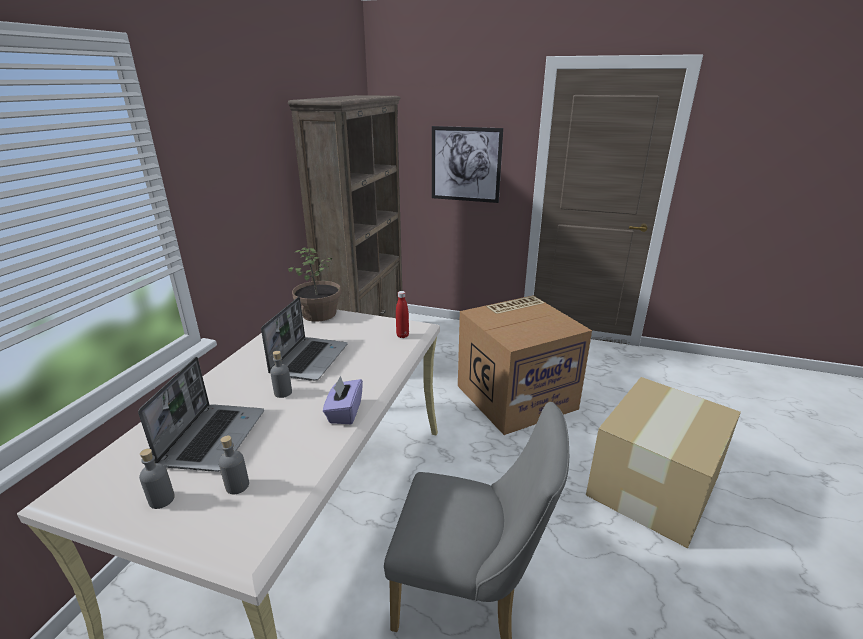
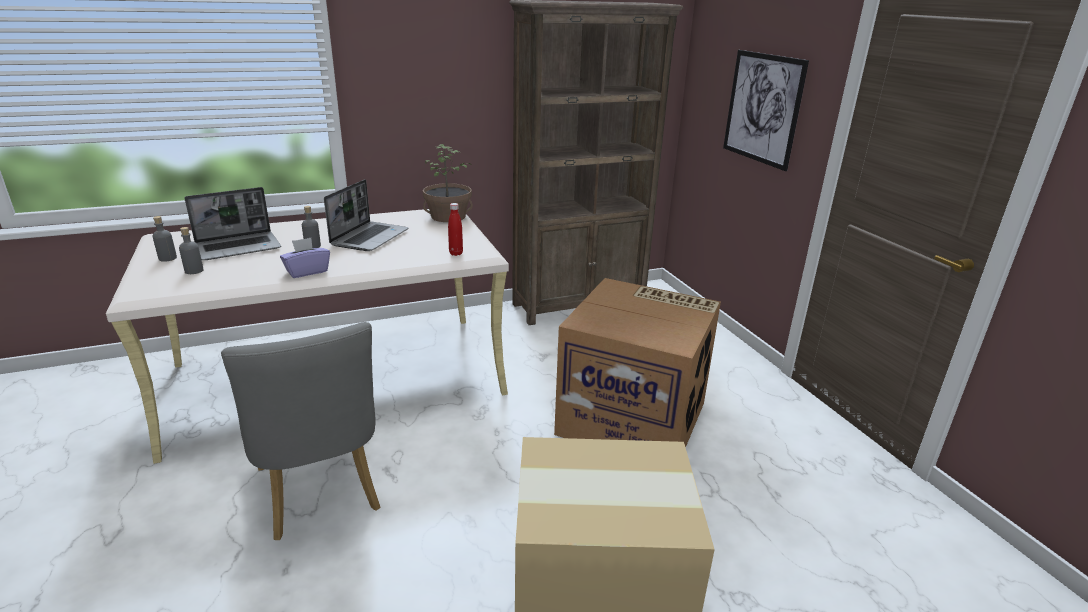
camera: 50 degrees right, 0 degrees up
laptop [261,297,348,381] -> laptop turned 45 degrees counterclockwise [324,179,409,251]

